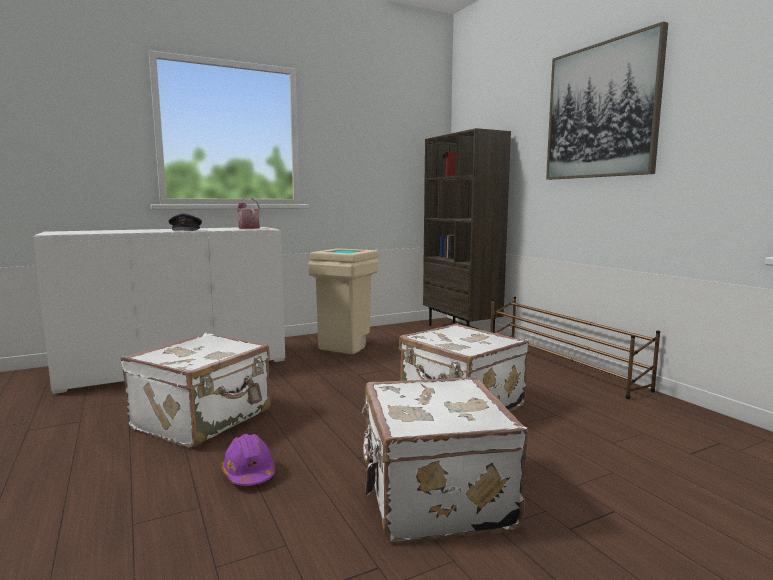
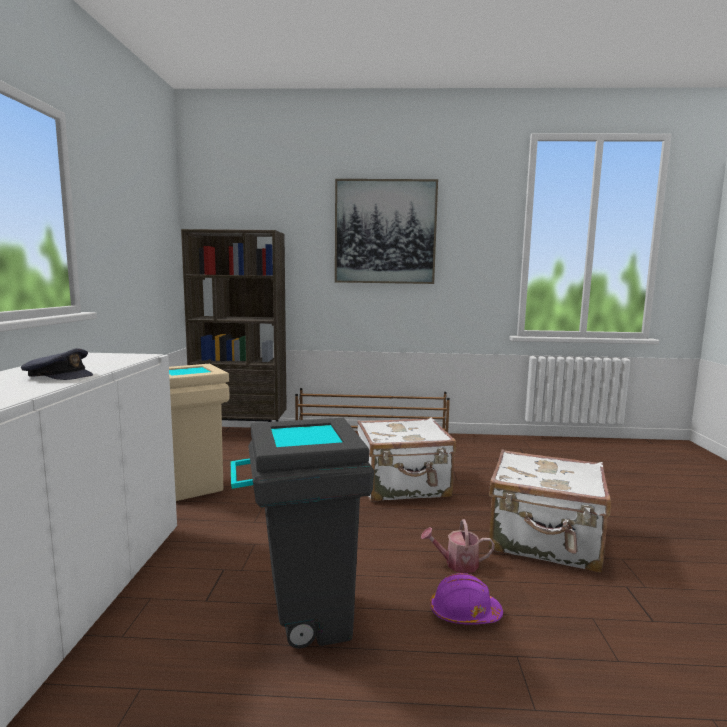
camera: 60 degrees left, 0 degrees up
white suitcase [121,333,271,448] -> grey trash can [231,418,374,648]
watering can [237,197,260,229] -> watering can moved to [421,519,495,573]

